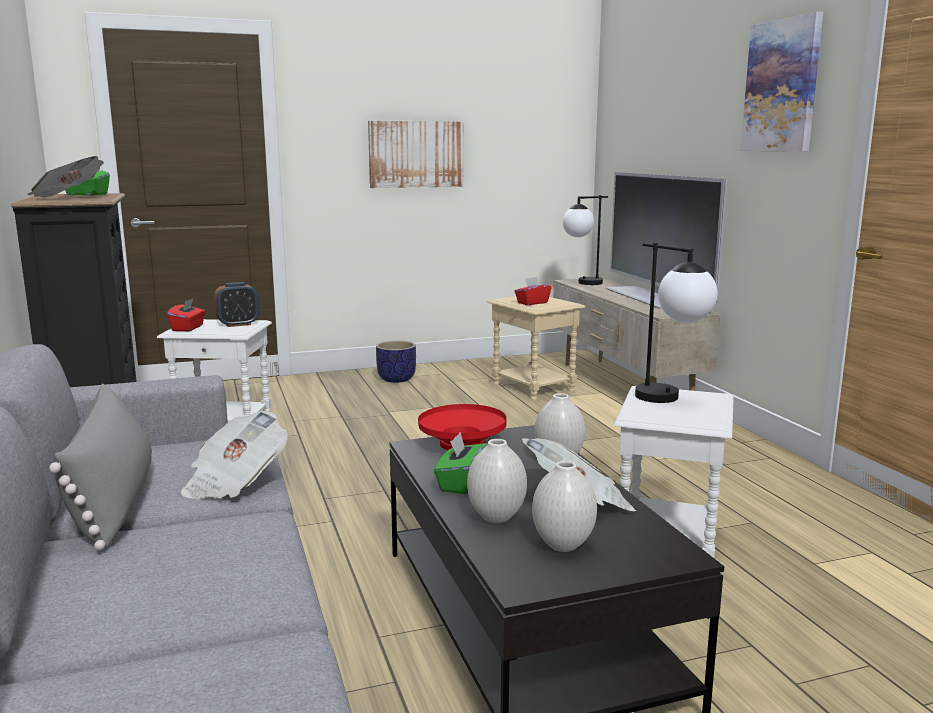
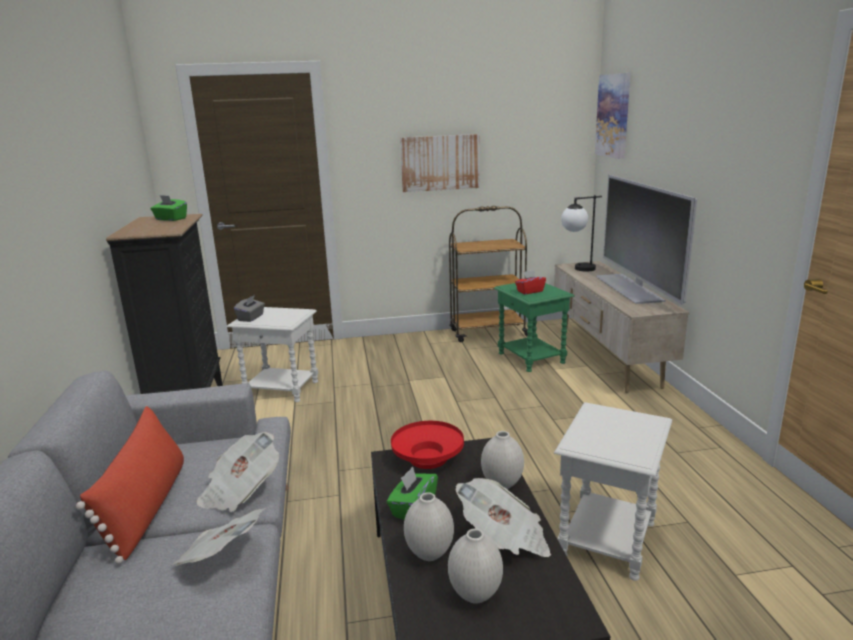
camera: 10 degrees right, 5 degrees up
newspaper [27,156,104,198] -> newspaper moved to [172,508,266,565]
grey pillow [49,384,152,551] -> red pillow [76,406,184,565]
red tissue box [167,298,206,331] -> grey tissue box [234,295,265,322]
alarm clock [214,282,259,327] -> none
planter [376,341,416,383] -> none
beige side table [487,296,585,400] -> green side table [494,283,574,372]
table lamp [635,243,718,403] -> none
picture [741,12,823,151] -> picture moved to [595,73,631,159]
none -> brown cart [449,206,528,342]

